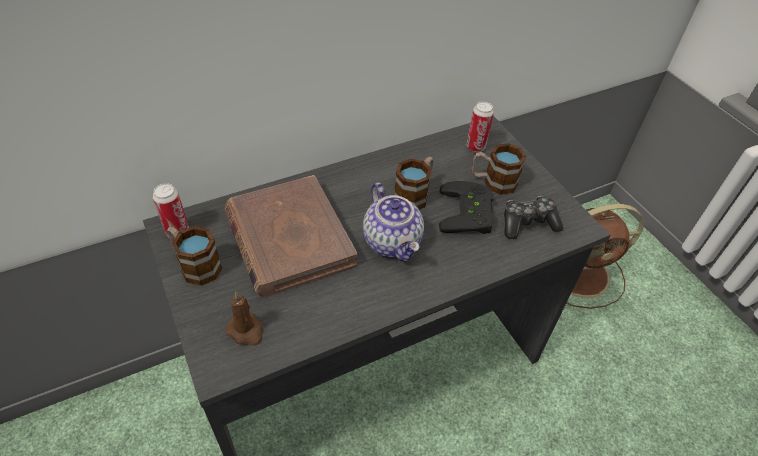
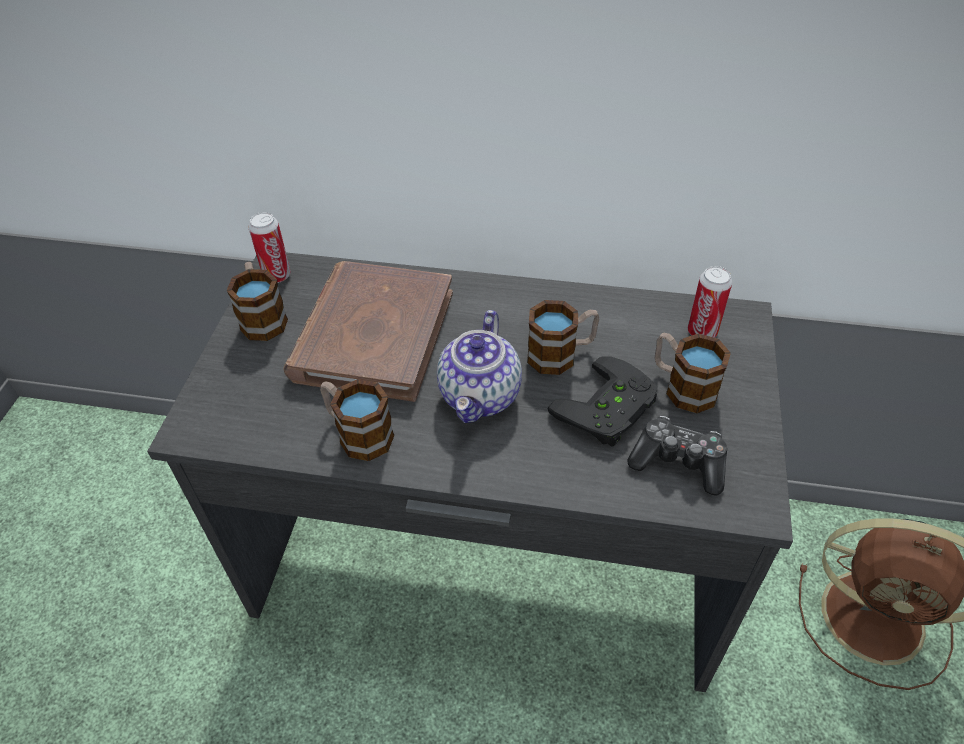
camera: 40 degrees right, 0 degrees up
brown candle [226,292,263,346] -> none
none -> mug [320,379,394,461]

